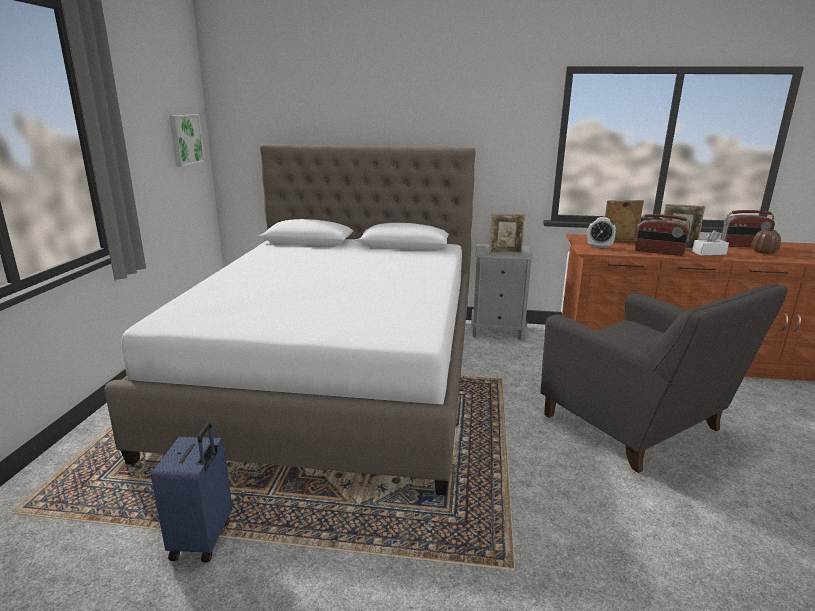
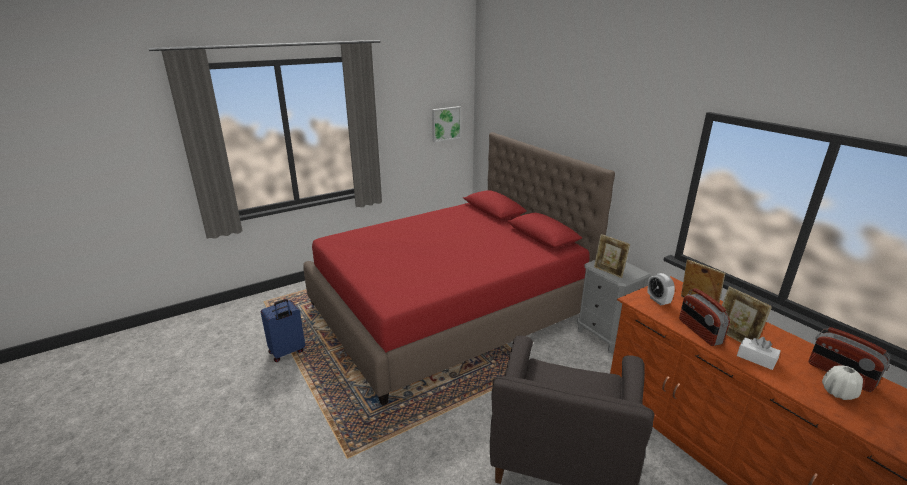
camera: 50 degrees right, 5 degrees up
white bed [104,144,476,496] -> red bed [303,132,615,406]
brown vase [751,229,781,254] -> white vase [822,366,863,400]

